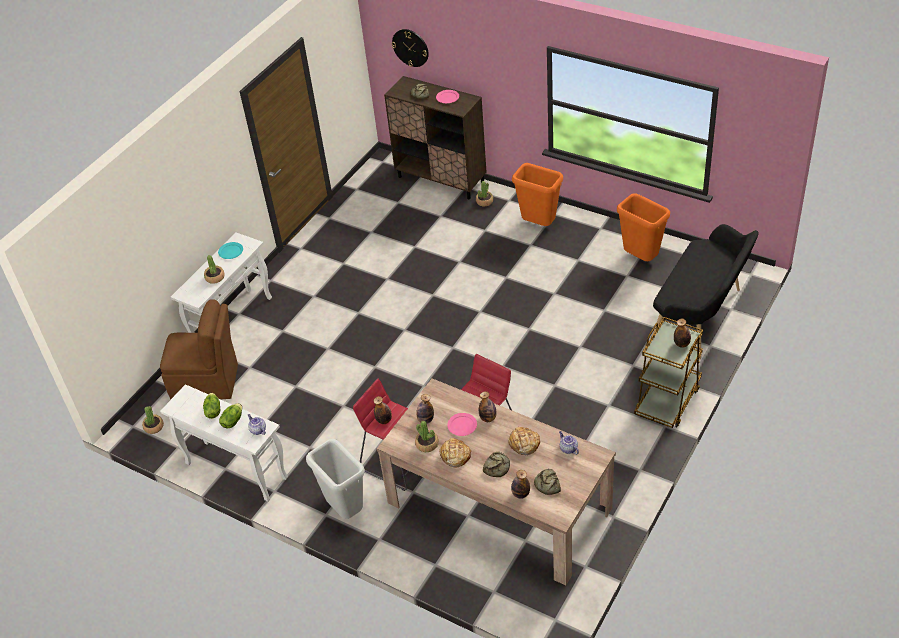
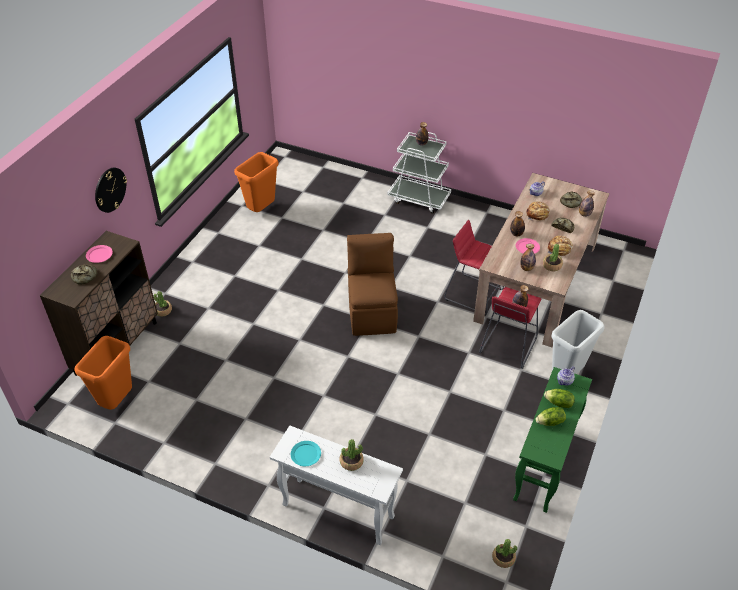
camera: 100 degrees left, 0 degrees up
brown chair [160,300,238,399] -> brown chair moved to [347,233,398,336]
white console table [160,384,288,502] -> green console table [513,367,592,513]
wall clock [392,29,428,67] -> wall clock moved to [95,168,127,213]
orange trash can [512,163,563,226] -> orange trash can moved to [74,336,132,410]
brown cart [634,317,703,428] -> white cart [387,132,451,214]
black bench [653,224,759,359] -> none

